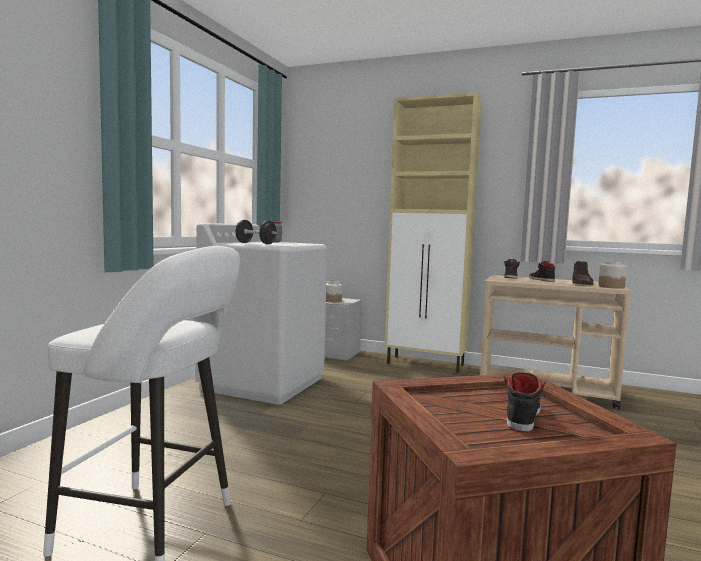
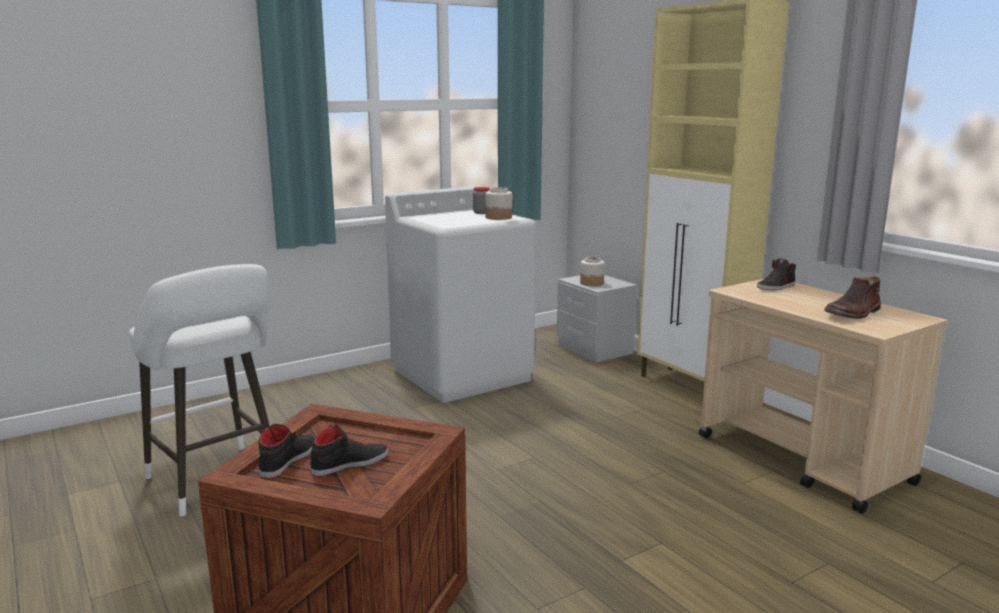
camera: 35 degrees right, 10 degrees up
black dumbbell [236,220,277,244] -> none
black shoe [529,261,555,282] -> black shoe moved to [258,424,315,478]
jar [598,261,627,289] -> jar moved to [485,187,512,220]

